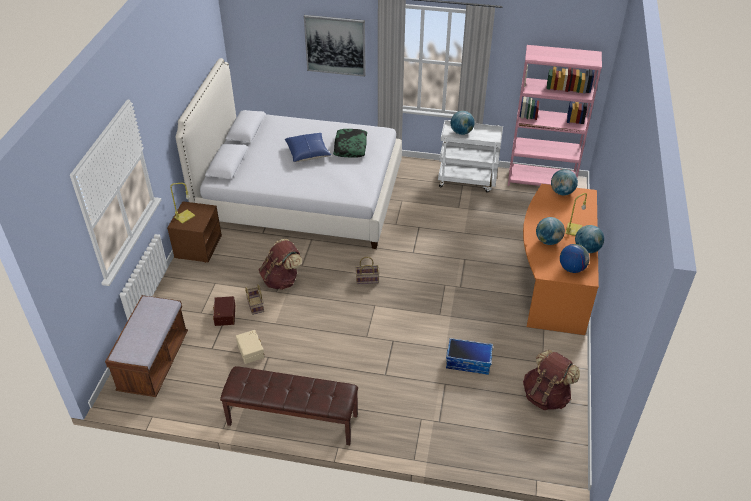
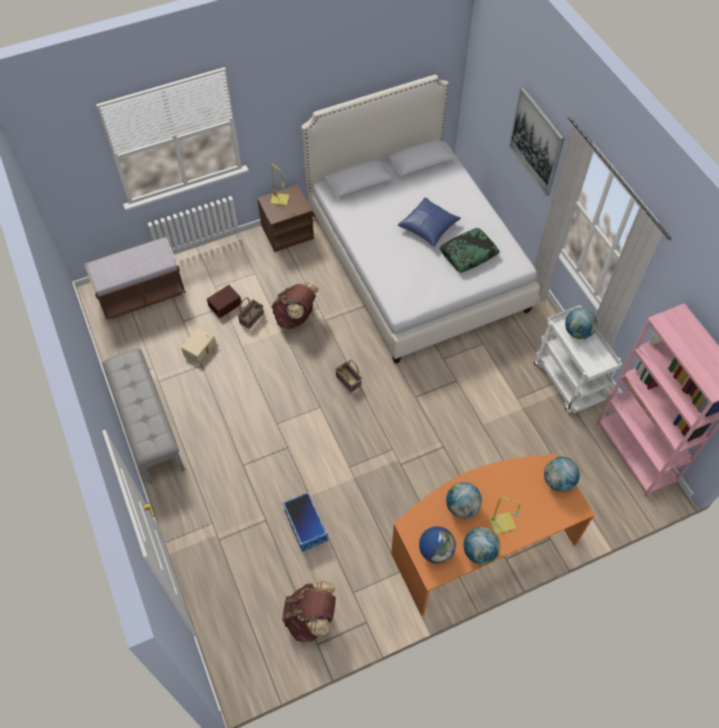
camera: 55 degrees right, 15 degrees up
brown bench [220,366,358,445] -> grey bench [103,349,185,484]

